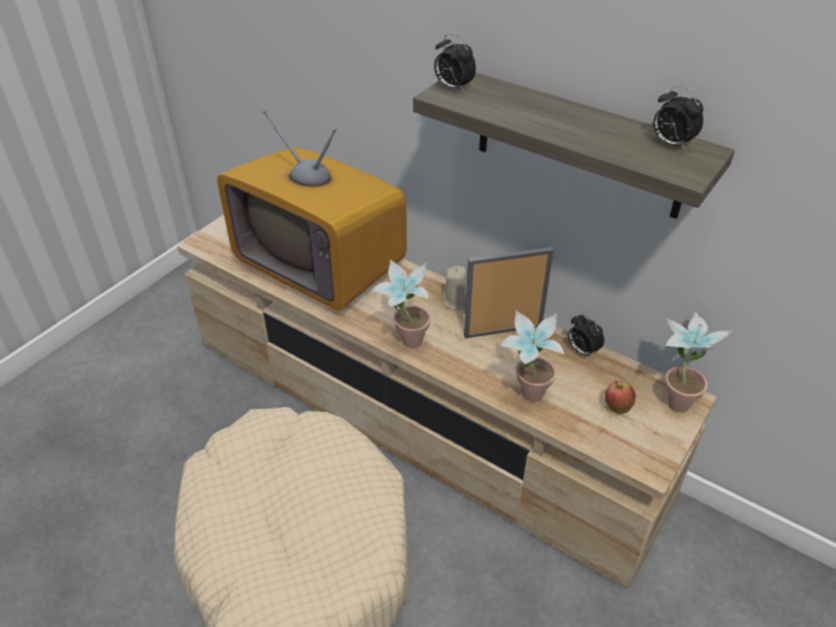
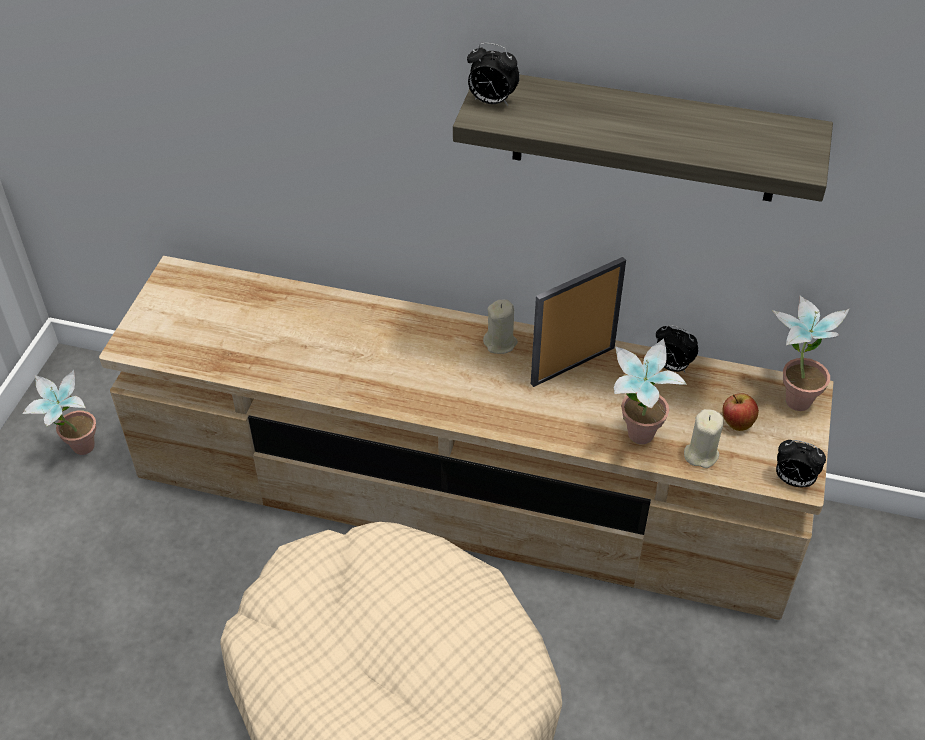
camera: 20 degrees left, 5 degrees up
television [217,110,407,311] -> none
potted plant [371,260,431,348] -> potted plant moved to [23,370,96,455]
alarm clock [653,86,704,151] -> alarm clock moved to [776,440,826,488]
none -> beige candle [684,409,723,468]

